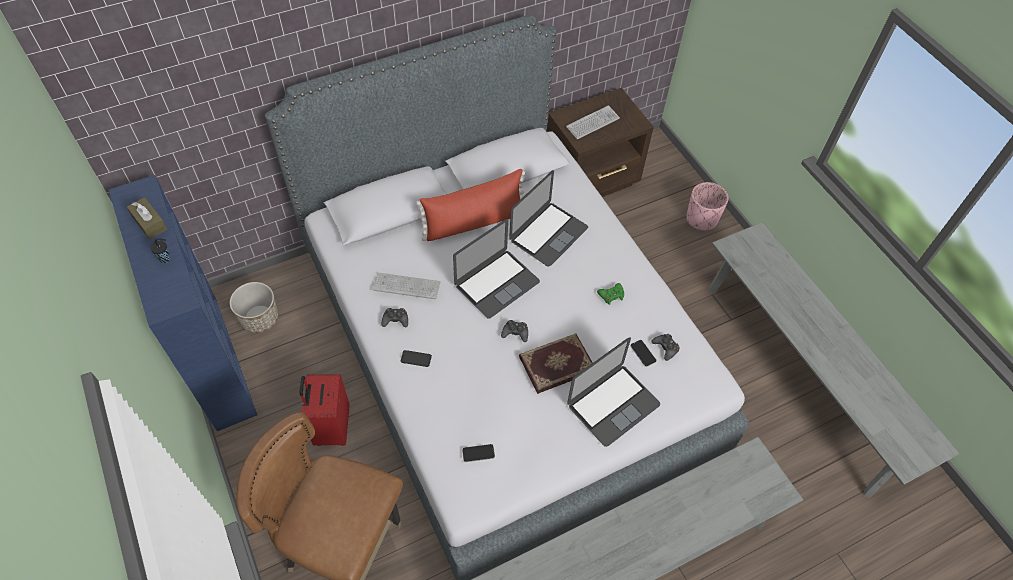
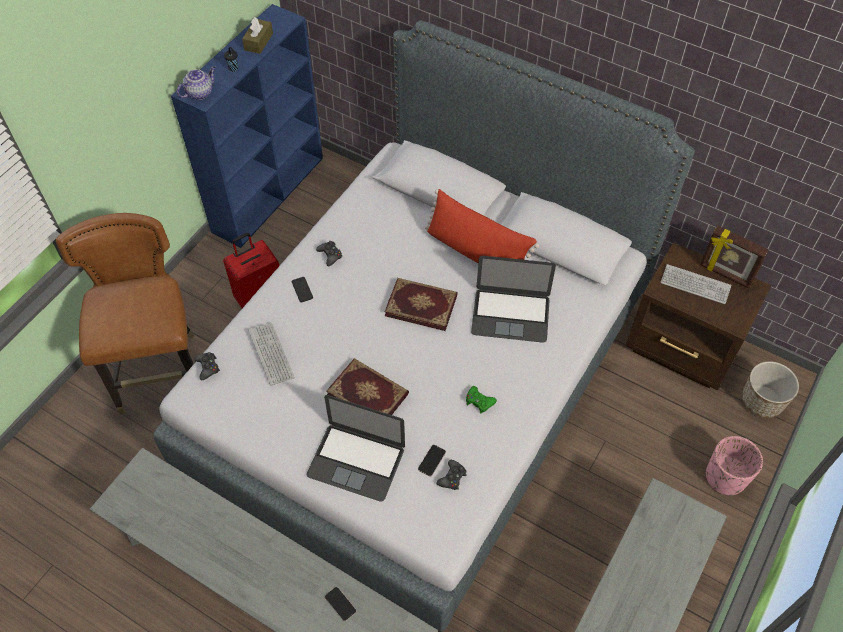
camera: 60 degrees right, 0 degrees up
planter [230,282,278,333] -> planter moved to [742,361,799,418]
keyboard [372,273,441,299] -> keyboard moved to [248,323,295,386]
laptop [453,219,540,319] -> book [384,278,458,331]
phone [462,444,495,462] -> phone moved to [325,587,356,621]
black game controller [501,320,528,342] -> black game controller moved to [194,352,220,380]
none -> teapot [177,66,216,100]
none -> picture frame [700,226,769,289]

